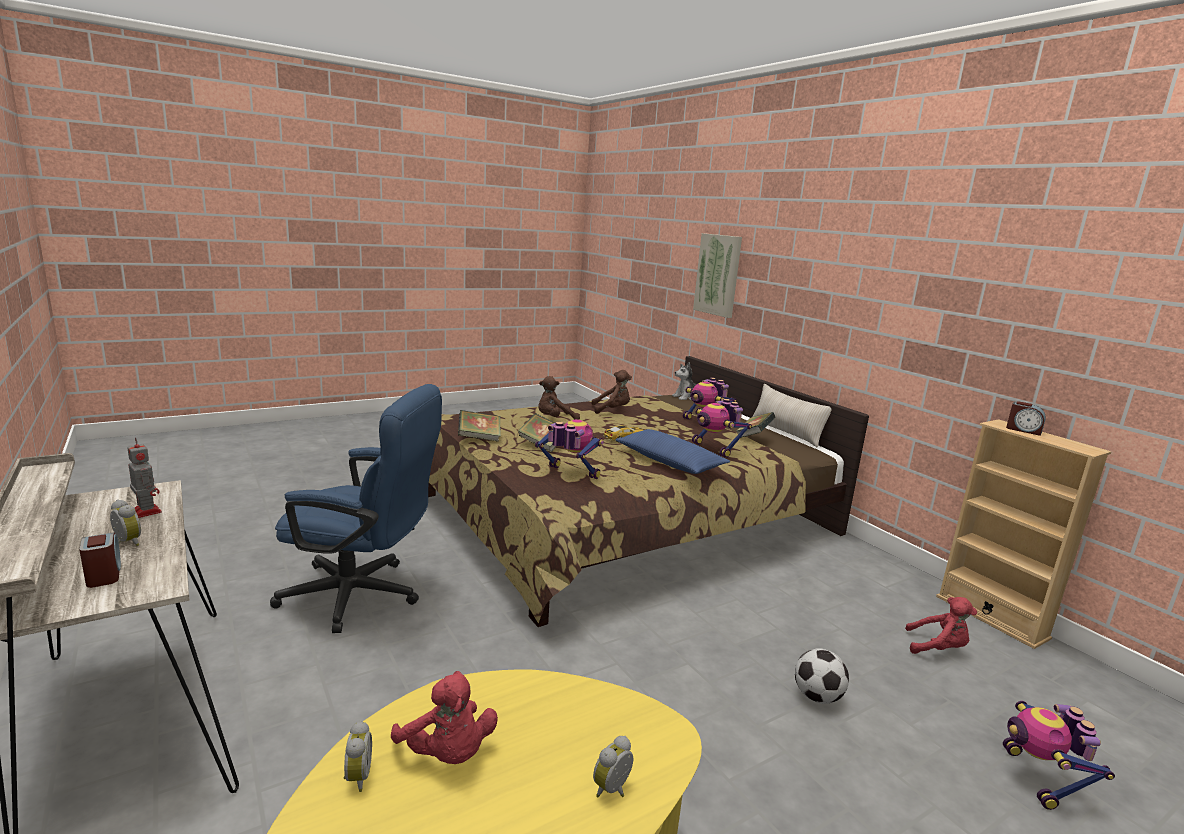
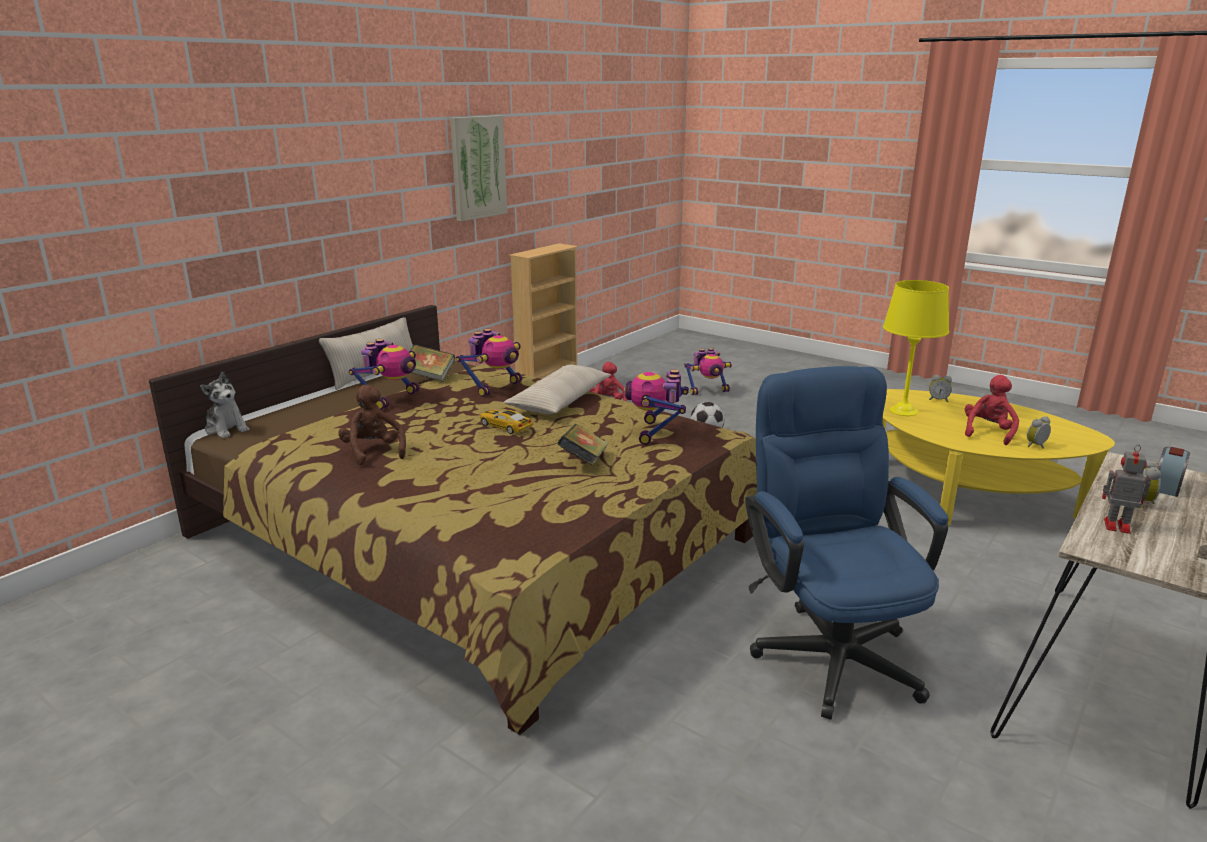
camera: 110 degrees left, 5 degrees up
toy robot [127,438,162,518] -> toy robot turned 90 degrees clockwise [1102,445,1152,534]
book [458,410,501,442] -> none
brown plush toy [538,376,580,420] -> none
blue pillow [615,429,730,474] -> beige pillow [504,365,611,414]
picture [693,233,742,318] -> picture moved to [450,115,507,221]
alarm clock [1006,401,1046,436] -> none
none -> yellow table lamp [883,280,949,416]

